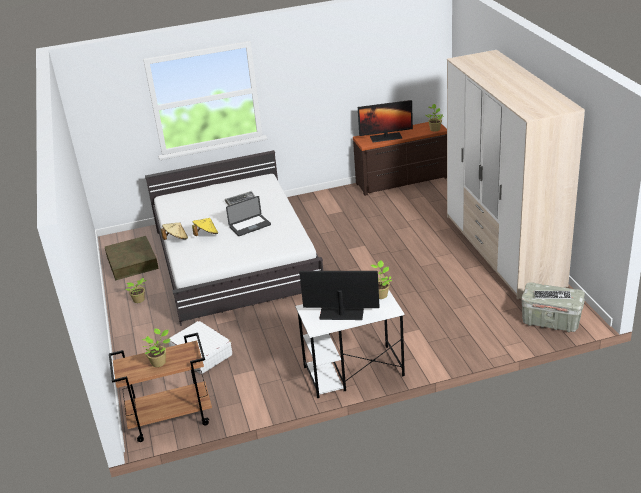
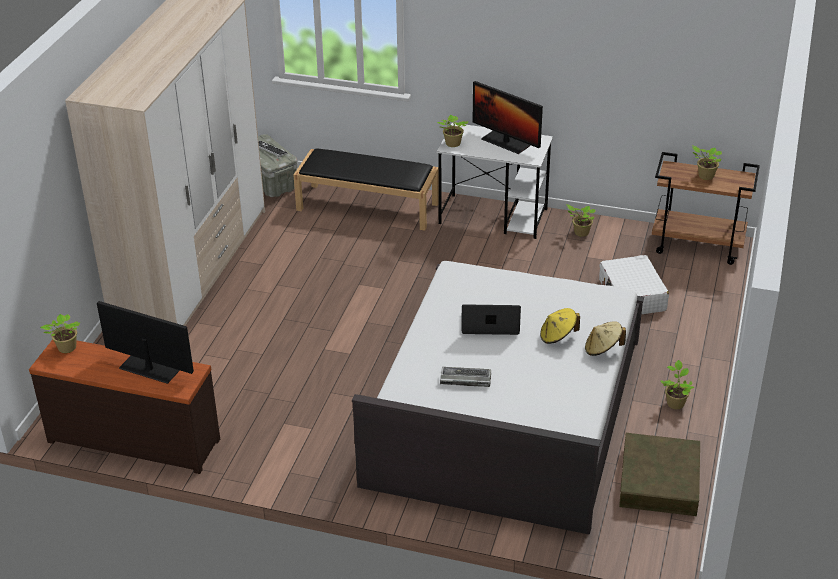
camera: 150 degrees left, 5 degrees up
none -> black bench [293,148,439,230]
none -> potted plant [566,204,595,237]

